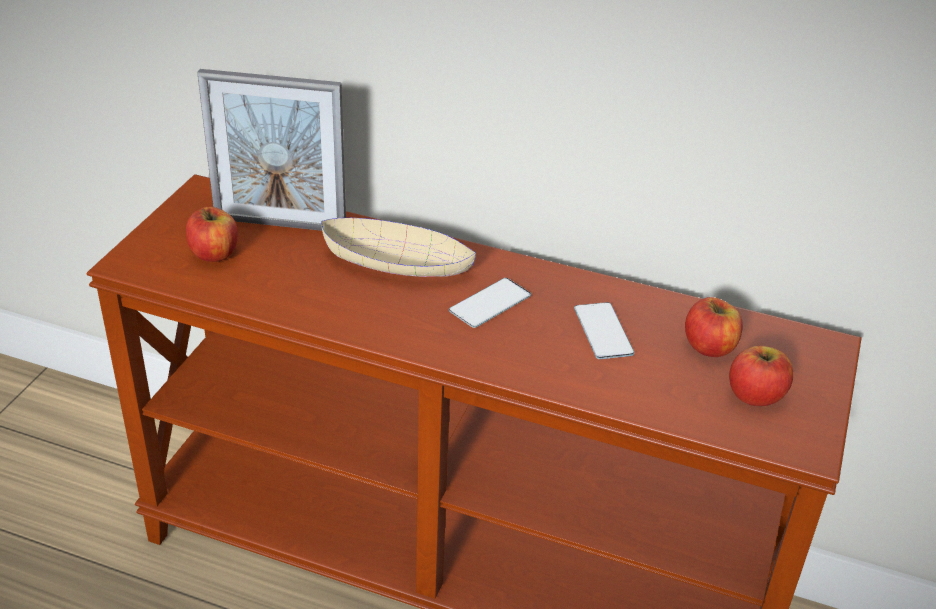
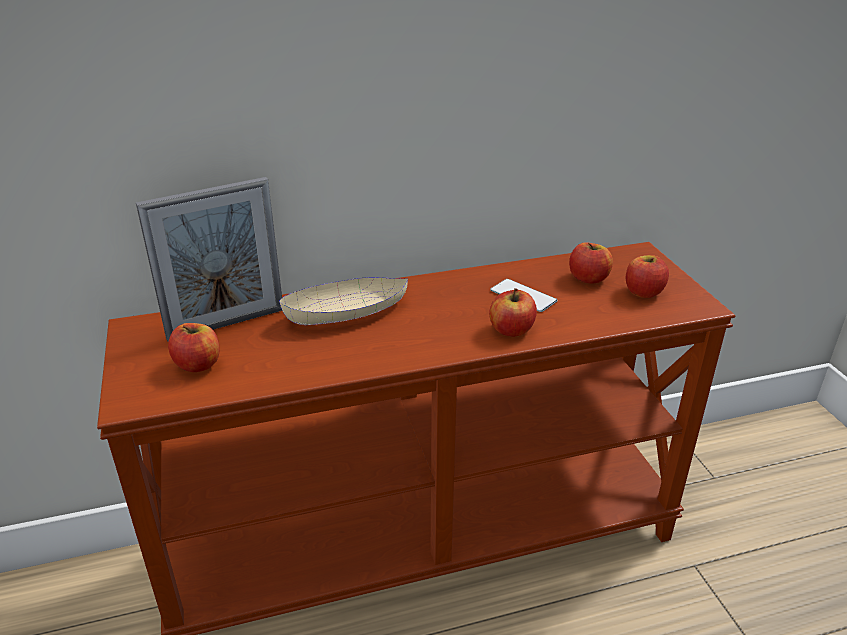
camera: 35 degrees left, 5 degrees down
phone [449,278,531,328] -> none
none -> apple [489,288,537,337]

